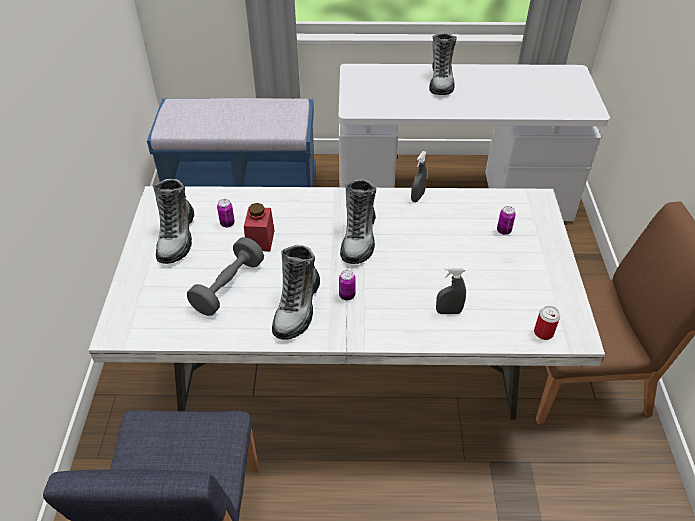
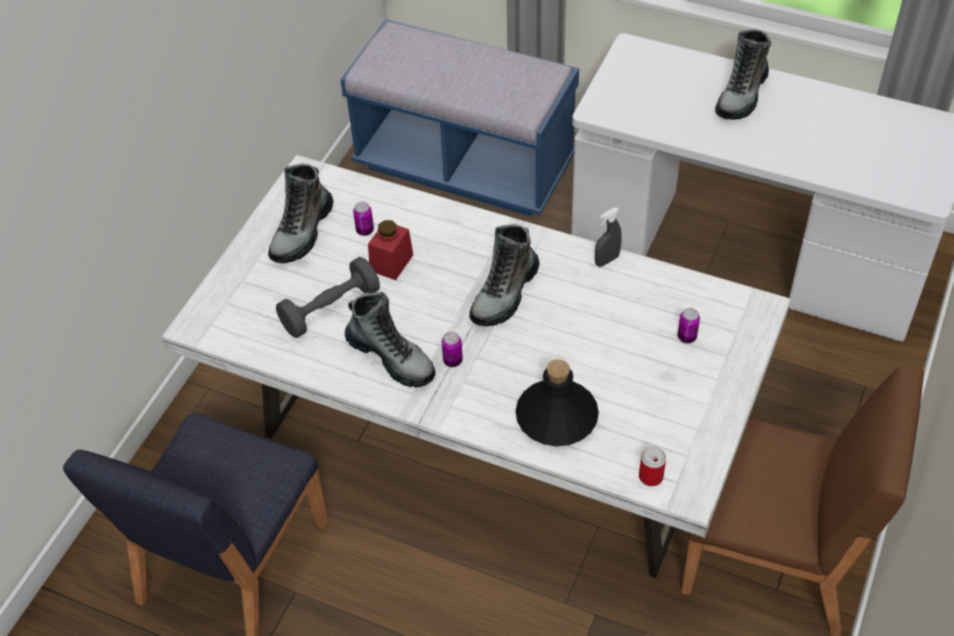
camera: 25 degrees right, 5 degrees up
boot [272,245,320,340] -> boot turned 90 degrees counterclockwise [345,292,435,387]
grey spray bottle [436,267,466,314] -> black bottle [516,359,599,446]

